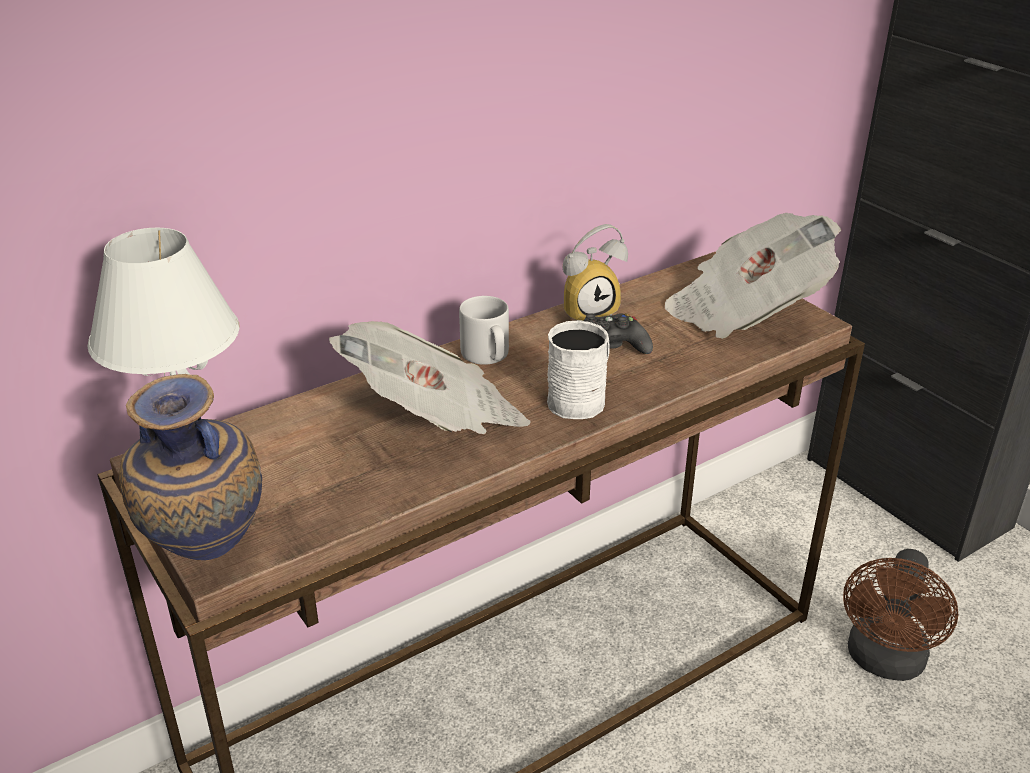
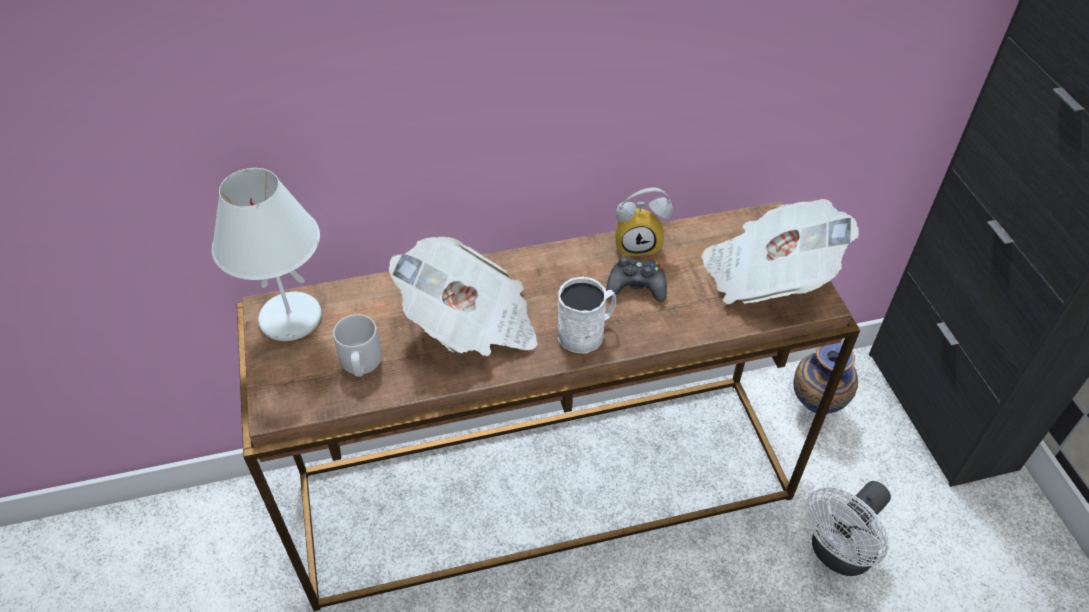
camera: 20 degrees right, 15 degrees up
vase [119,374,262,560] -> vase moved to [793,341,858,414]
grey mug [459,296,509,365] -> grey mug moved to [333,314,382,377]
brown fan [843,549,958,681] -> white fan [805,481,891,576]

